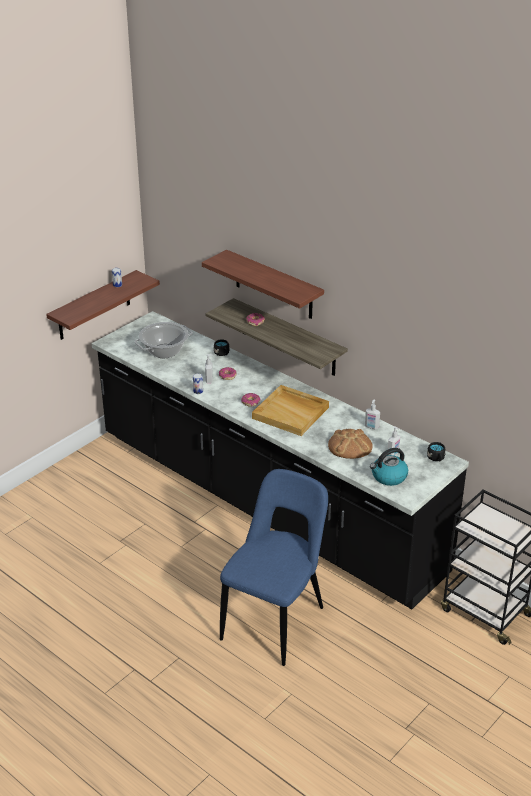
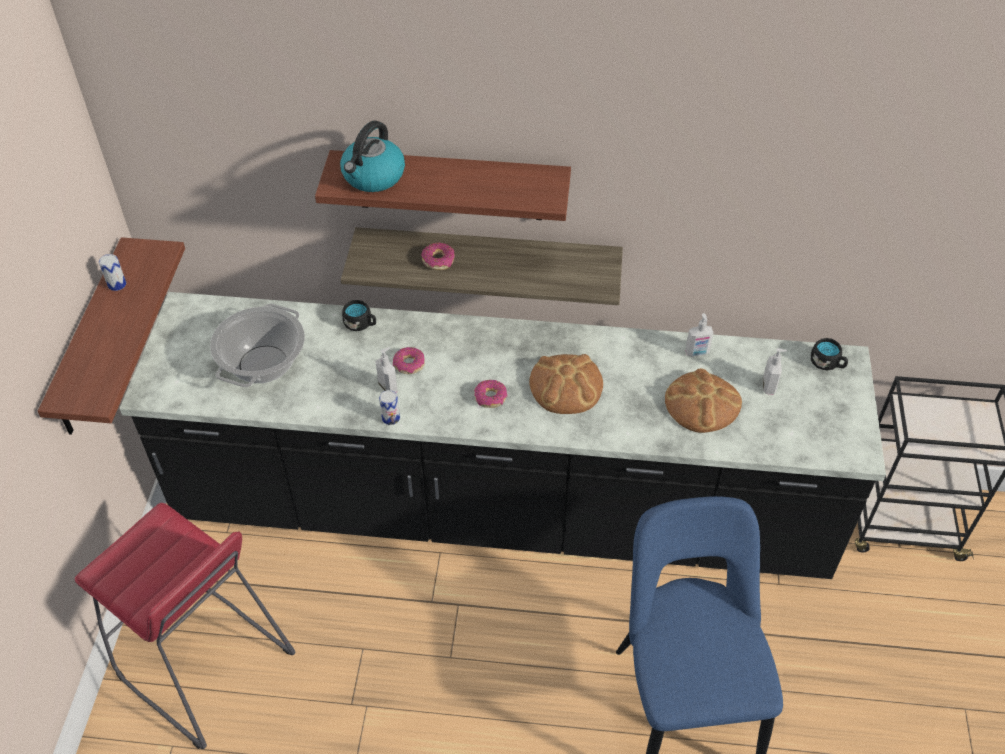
camera: 35 degrees left, 15 degrees up
beige tray [252,385,329,436] -> bread [529,354,603,414]
kettle [370,448,408,486] -> kettle moved to [340,121,405,192]
none -> red stool [75,503,295,749]

